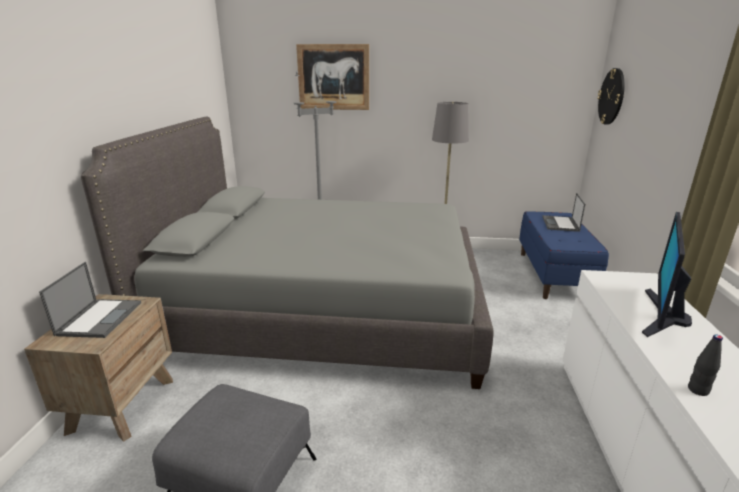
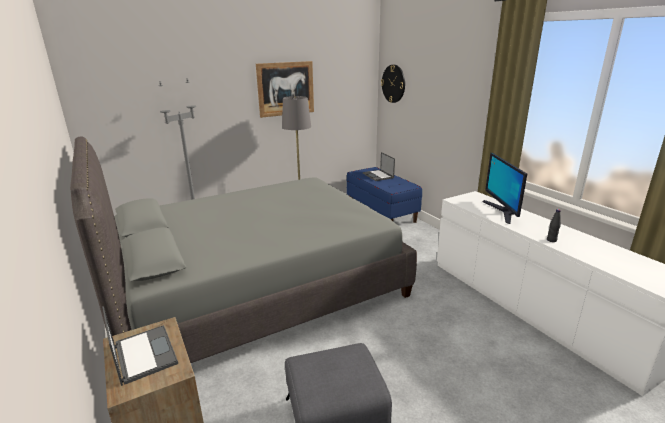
camera: 35 degrees left, 0 degrees up
picture [296,44,369,110] -> picture moved to [256,61,314,118]

